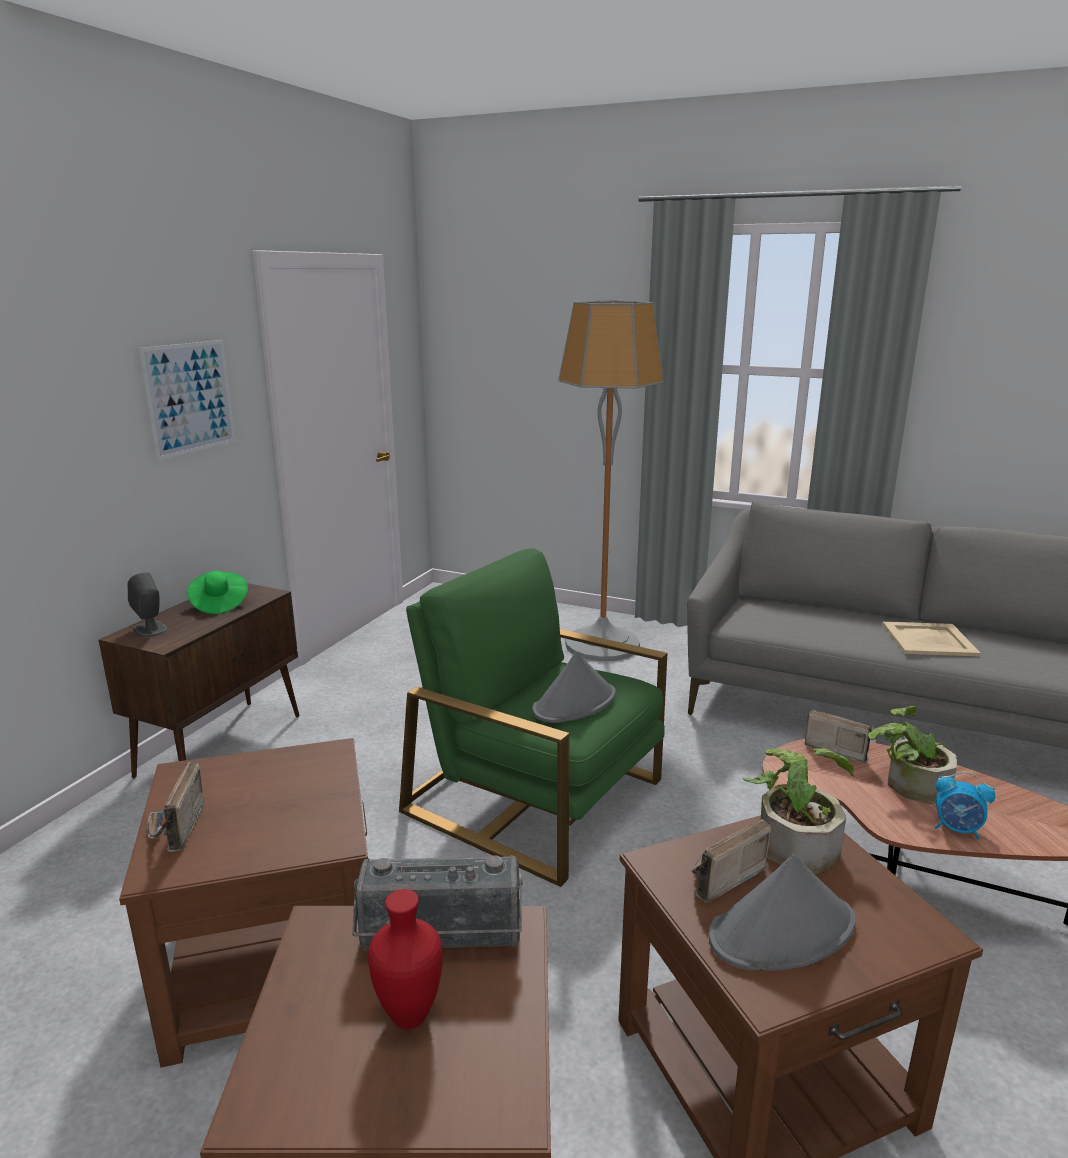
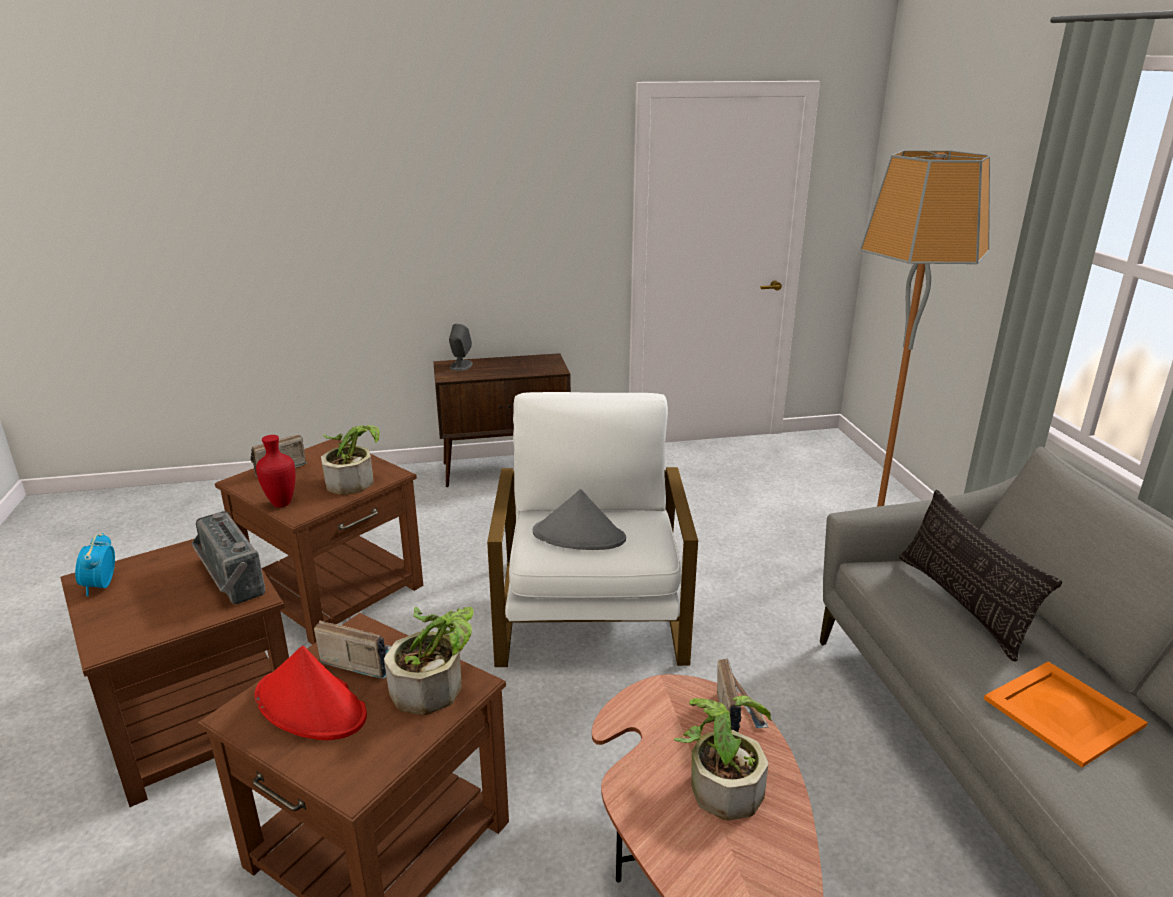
camera: 55 degrees right, 5 degrees up
picture [139,340,235,460] -> none
green hat [187,571,248,614] -> none
red vase [368,889,443,1029] -> red vase moved to [256,435,295,508]
green armchair [399,548,668,887] -> white armchair [487,392,698,667]
grey hat [709,854,855,971] -> red hat [255,646,367,740]
beige tray [882,622,981,656] -> orange tray [984,661,1148,767]
alarm clock [935,771,995,839] -> alarm clock moved to [75,533,115,597]
none -> potted plant [321,425,380,495]
none -> pillow [899,490,1062,661]

